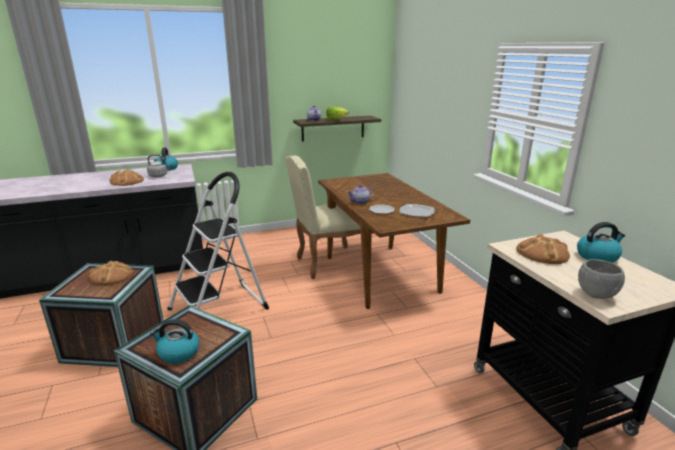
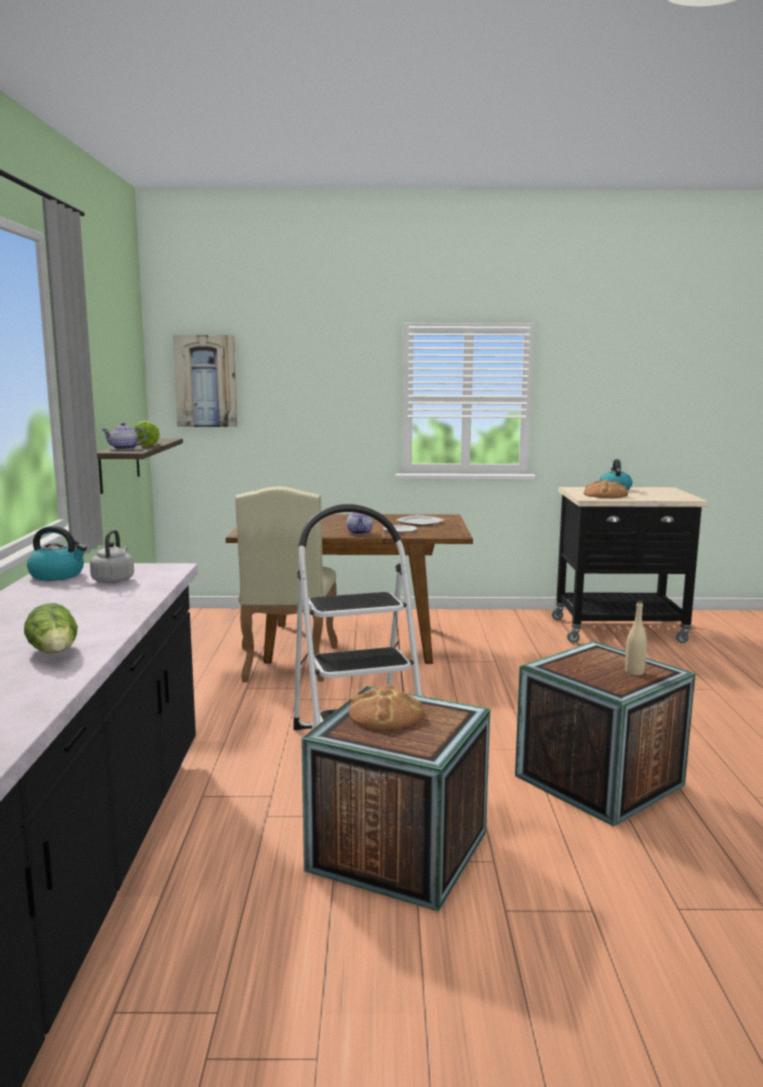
camera: 70 degrees left, 10 degrees down
bread [110,169,144,186] -> none
kettle [150,319,199,364] -> beige bottle [625,601,647,675]
grey bowl [578,259,625,299] -> none
none -> lettuce [24,603,78,653]
none -> picture [173,335,237,427]

